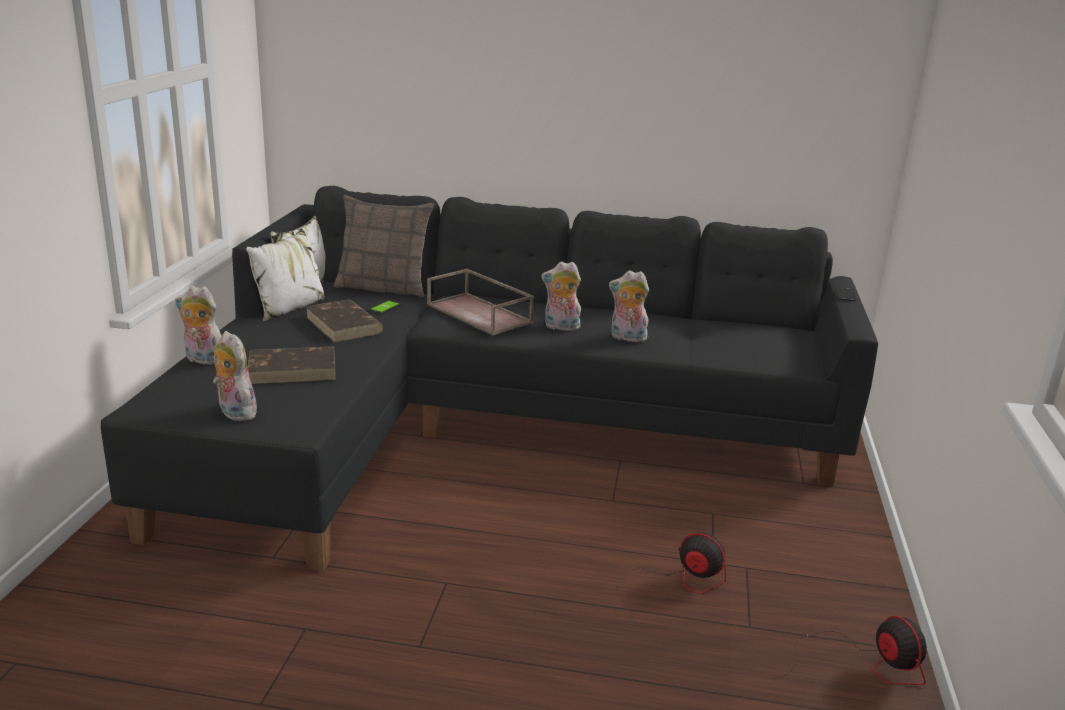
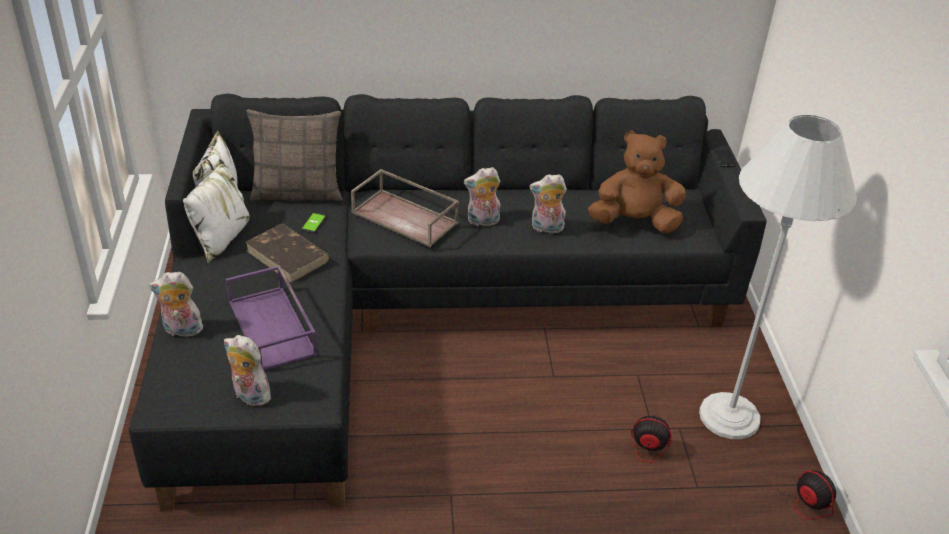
camera: 15 degrees left, 15 degrees up
brown book [248,347,336,384] -> purple tray [226,265,317,370]
none -> brown plush toy [588,130,686,233]
none -> white floor lamp [699,115,857,439]

